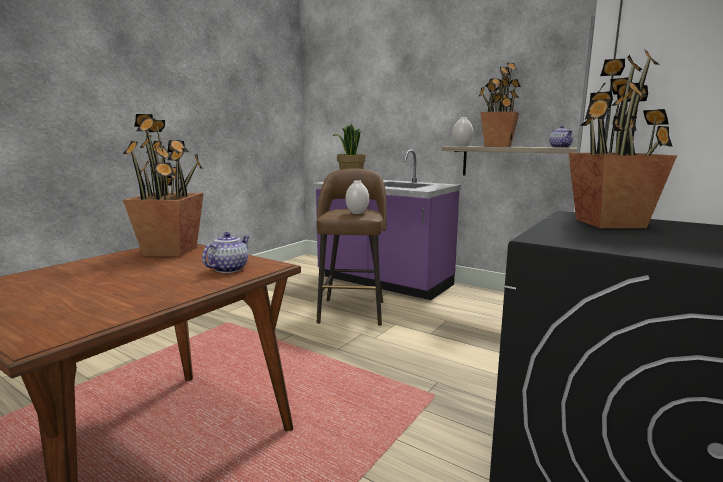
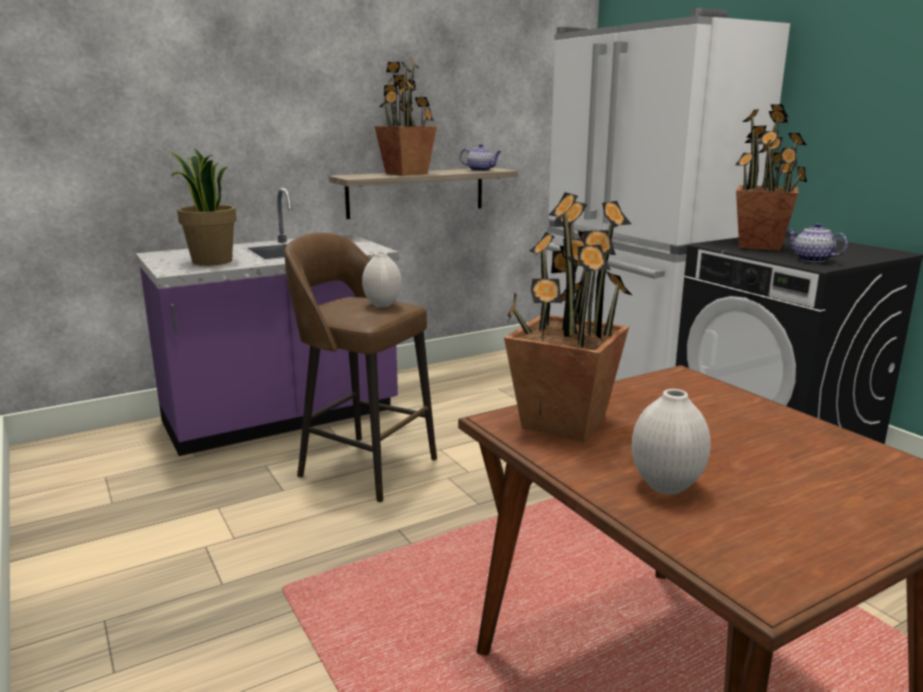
camera: 65 degrees left, 5 degrees up
teapot [202,232,250,273] -> teapot moved to [787,223,848,262]
white vase [452,117,473,146] -> white vase moved to [632,389,711,495]

